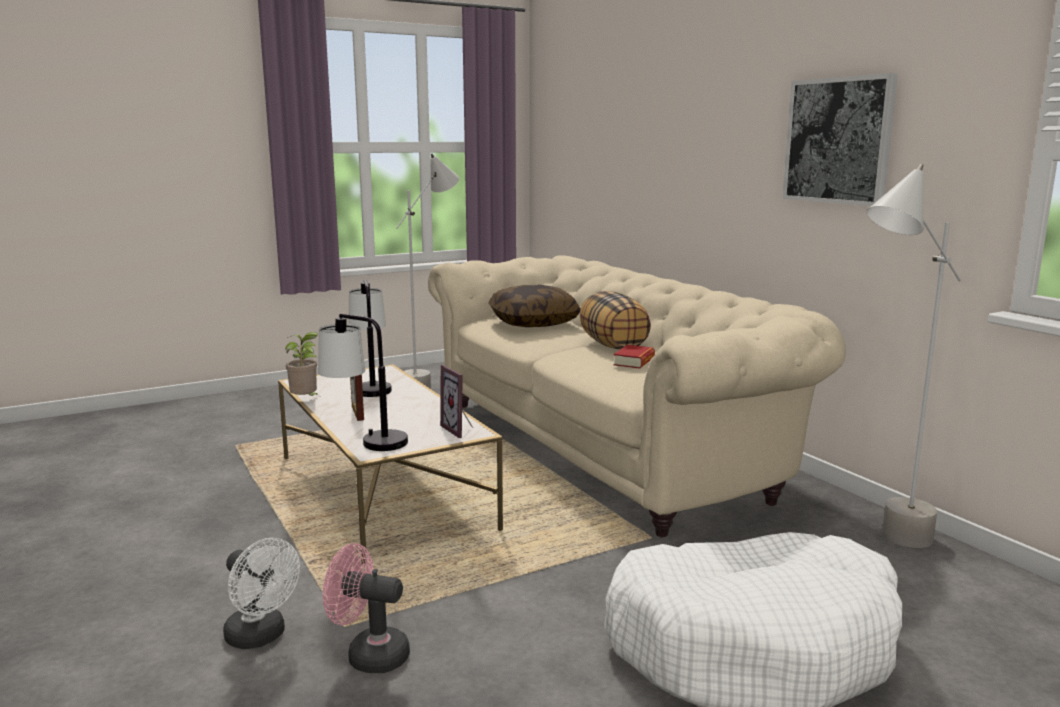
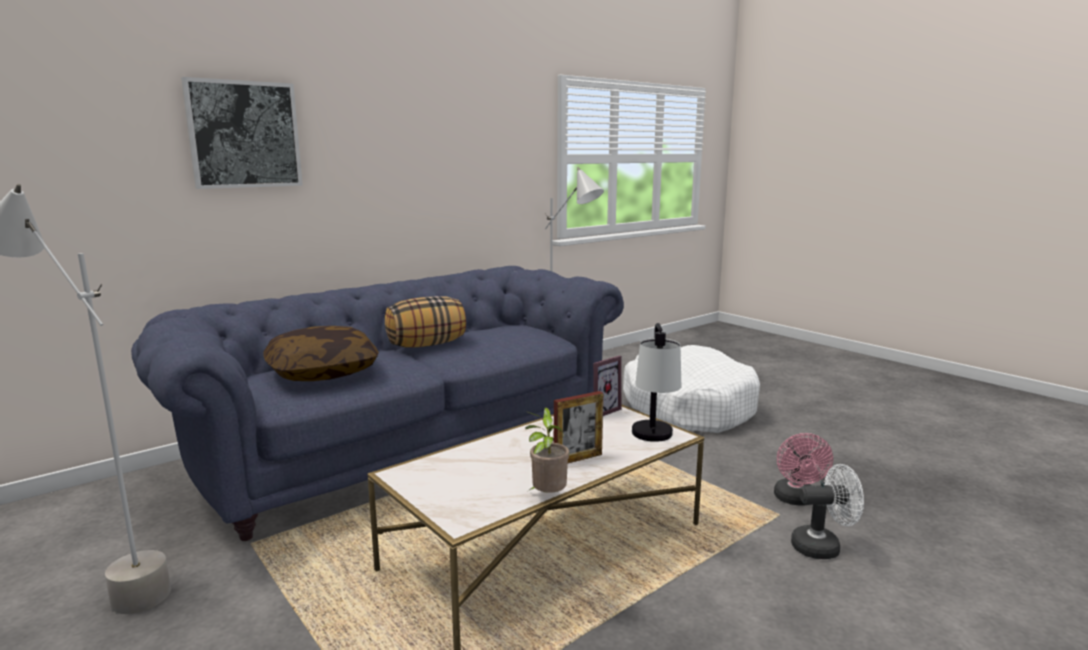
camera: 100 degrees left, 0 degrees up
white fan [223,538,300,649] -> white fan turned 60 degrees clockwise [791,464,864,559]
table lamp [348,279,392,397] -> none
beige sofa [428,255,846,537] -> blue sofa [131,266,624,541]
book [613,345,655,369] -> none
picture [782,73,898,206] -> picture moved to [181,77,303,189]

